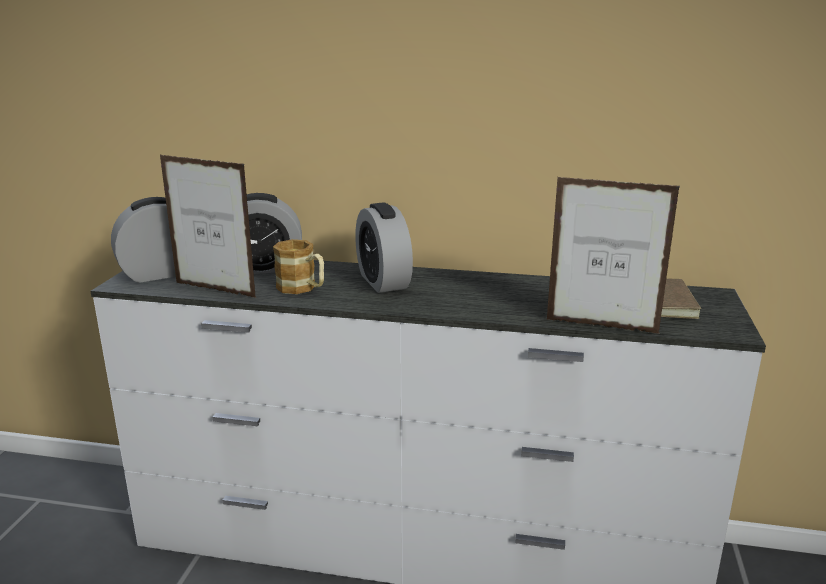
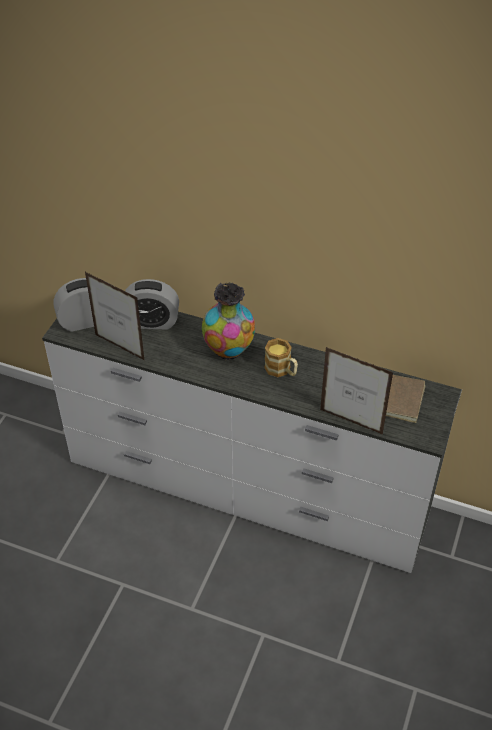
camera: 10 degrees right, 25 degrees up
mug [273,239,324,294] -> mug moved to [264,338,298,377]
alarm clock [355,202,413,293] -> vase [202,282,255,360]

